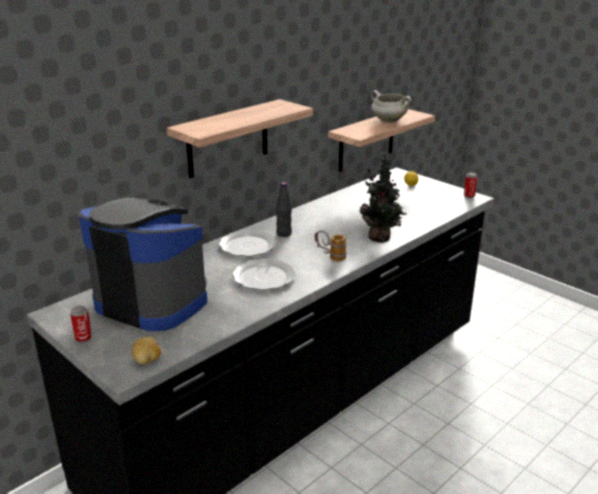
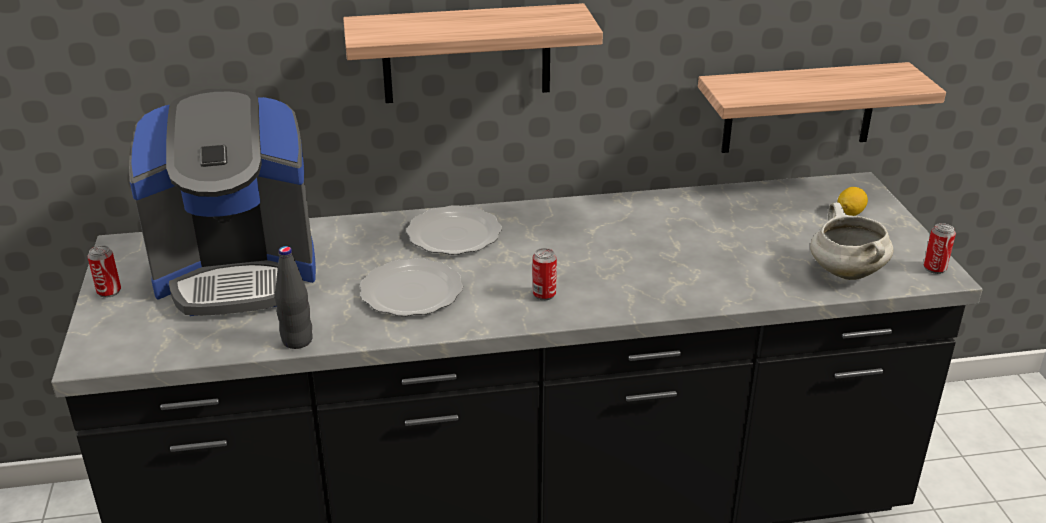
camera: 35 degrees right, 5 degrees up
coffee machine [79,198,207,331] -> coffee machine turned 105 degrees clockwise [129,89,316,316]
potato [132,337,161,365] -> none
black bottle [276,182,292,237] -> black bottle moved to [275,246,313,349]
mug [315,230,347,261] -> can [532,248,557,300]
potted plant [360,153,407,242] -> none
white cooking pot [371,90,411,123] -> white cooking pot moved to [810,202,893,280]

